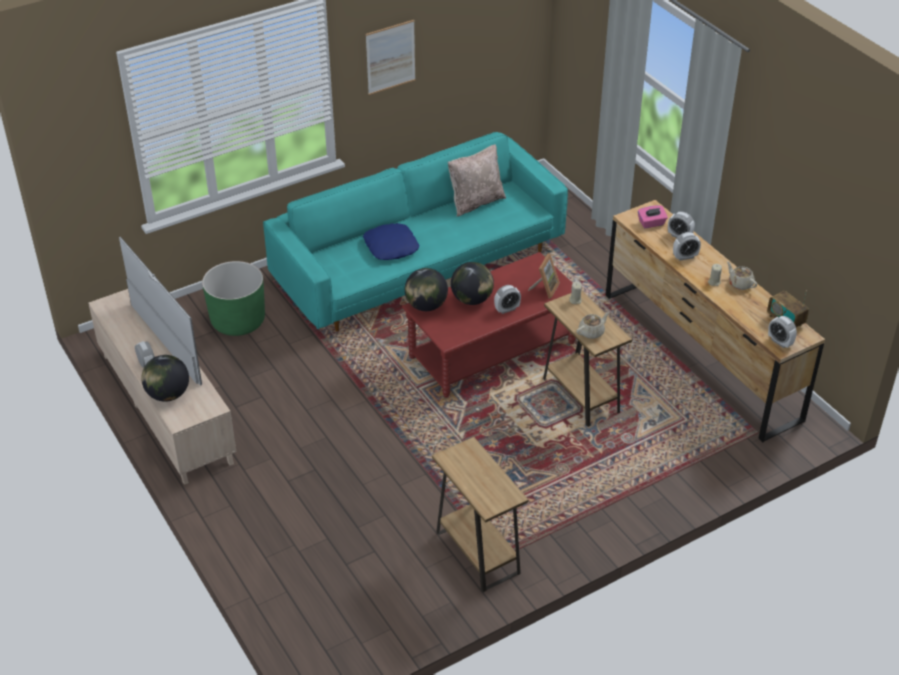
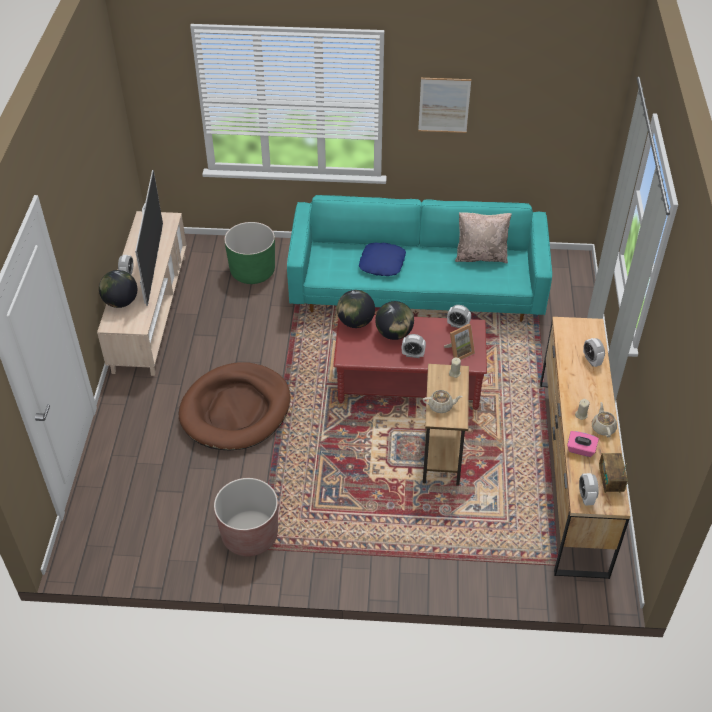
camera: 35 degrees right, 5 degrees up
brown side table [432,437,529,592] -> brown planter [214,478,278,557]
pink tissue box [638,205,668,228] -> pink tissue box moved to [567,431,599,457]
alarm clock [673,232,701,261] -> alarm clock moved to [447,305,471,328]
none -> brown dog bed [179,362,291,450]

